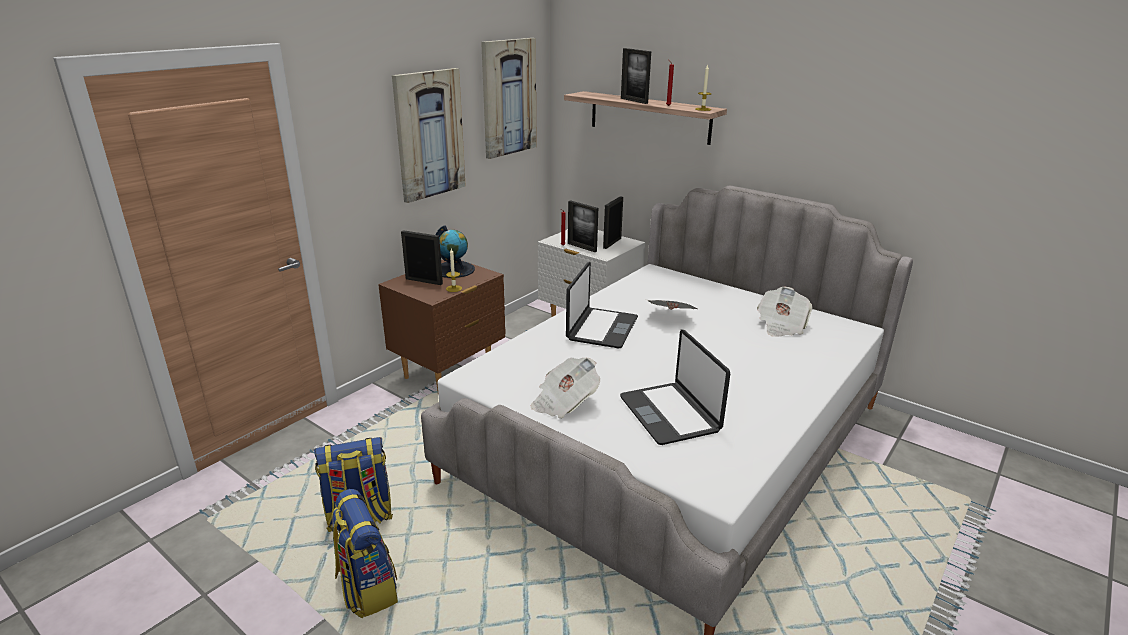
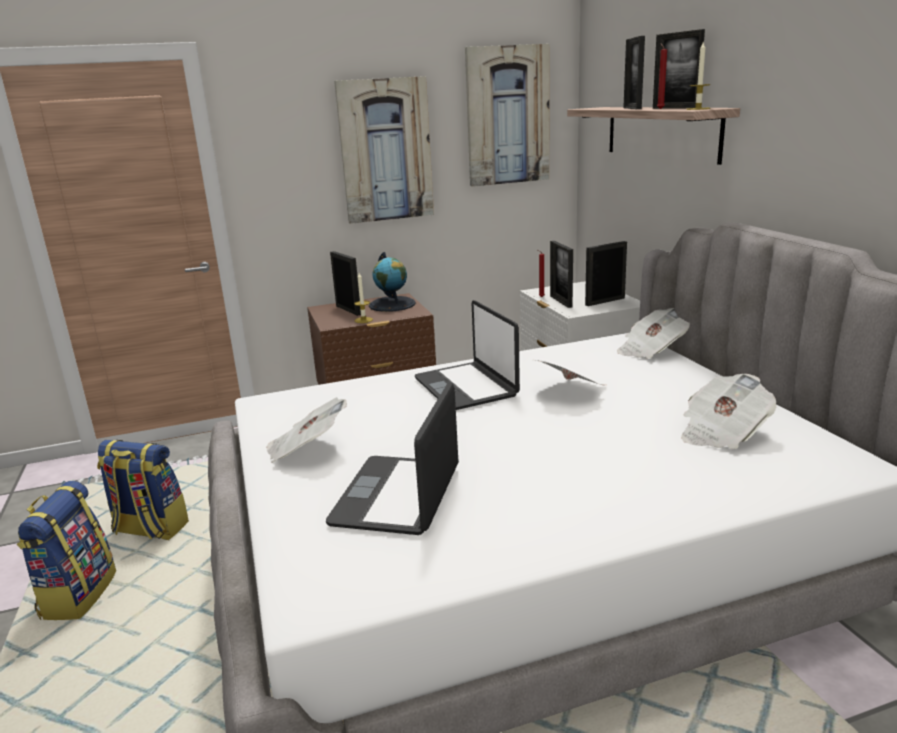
camera: 35 degrees right, 5 degrees down
laptop [566,262,638,348] -> laptop turned 105 degrees clockwise [415,300,520,410]
none -> newspaper [617,308,690,359]
none -> picture frame [653,29,705,109]

